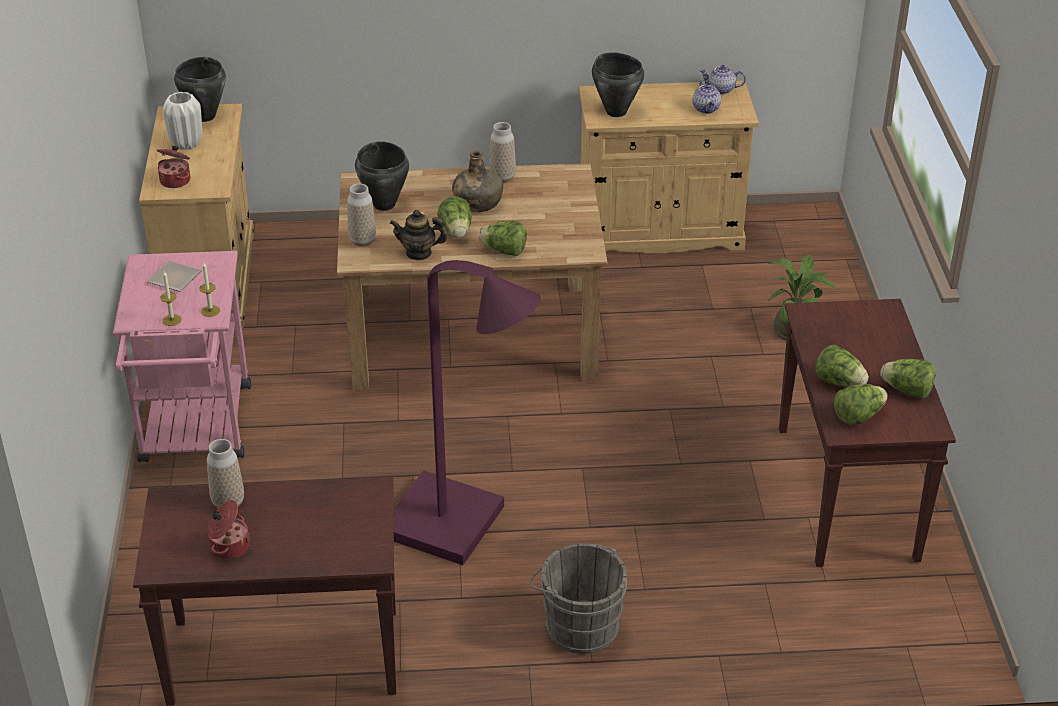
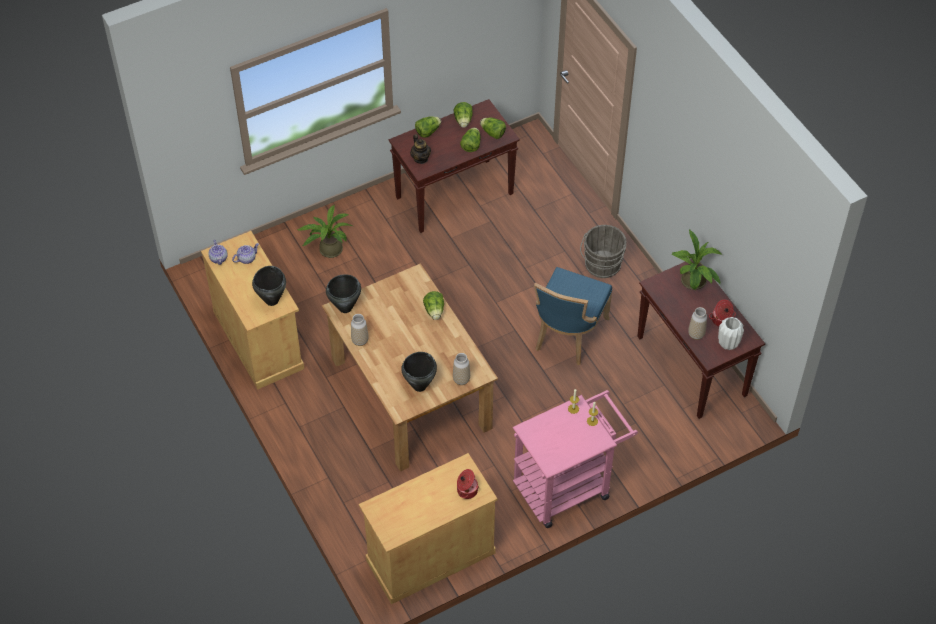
camera: 115 degrees left, 15 degrees up
plate [147,261,202,292] -> none
white vase [163,92,202,150] -> white vase moved to [718,317,744,350]
black cooking pot [174,57,226,122] -> black cooking pot moved to [326,274,361,313]
teapot [390,210,447,260] -> teapot moved to [410,134,431,164]
purple floor lamp [394,260,541,565] -> blue chair [534,267,612,365]
lettuce [437,197,472,238] -> lettuce moved to [415,116,441,138]
green bottle [452,151,503,212] -> none
none -> potted plant [671,230,722,290]

